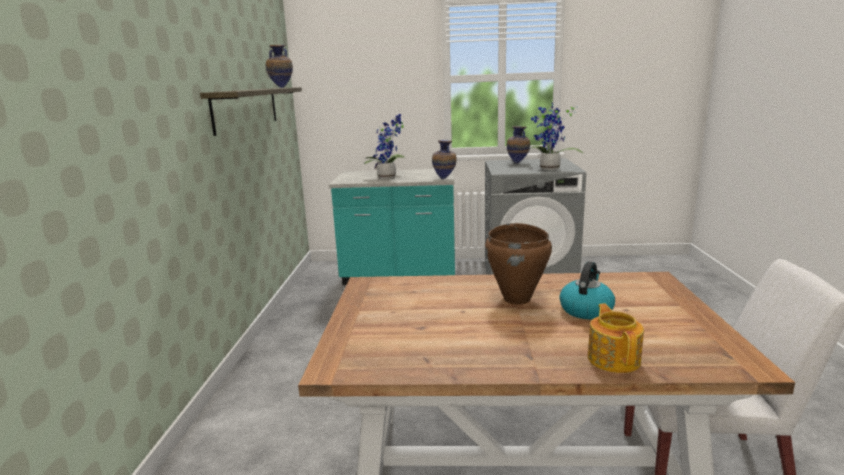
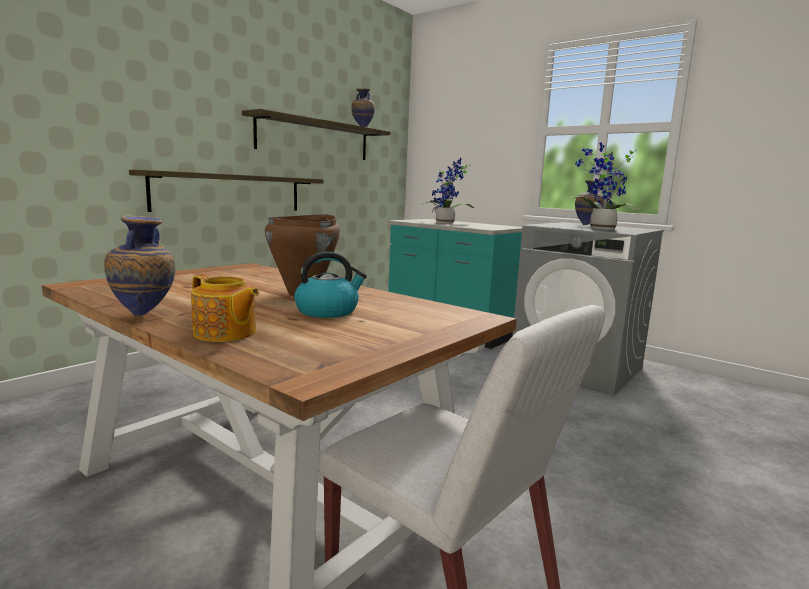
camera: 35 degrees right, 5 degrees down
vase [432,140,457,179] -> vase moved to [104,215,175,316]
teapot [588,303,644,373] -> teapot turned 90 degrees clockwise [191,275,259,342]
none -> shelf [129,170,324,212]

